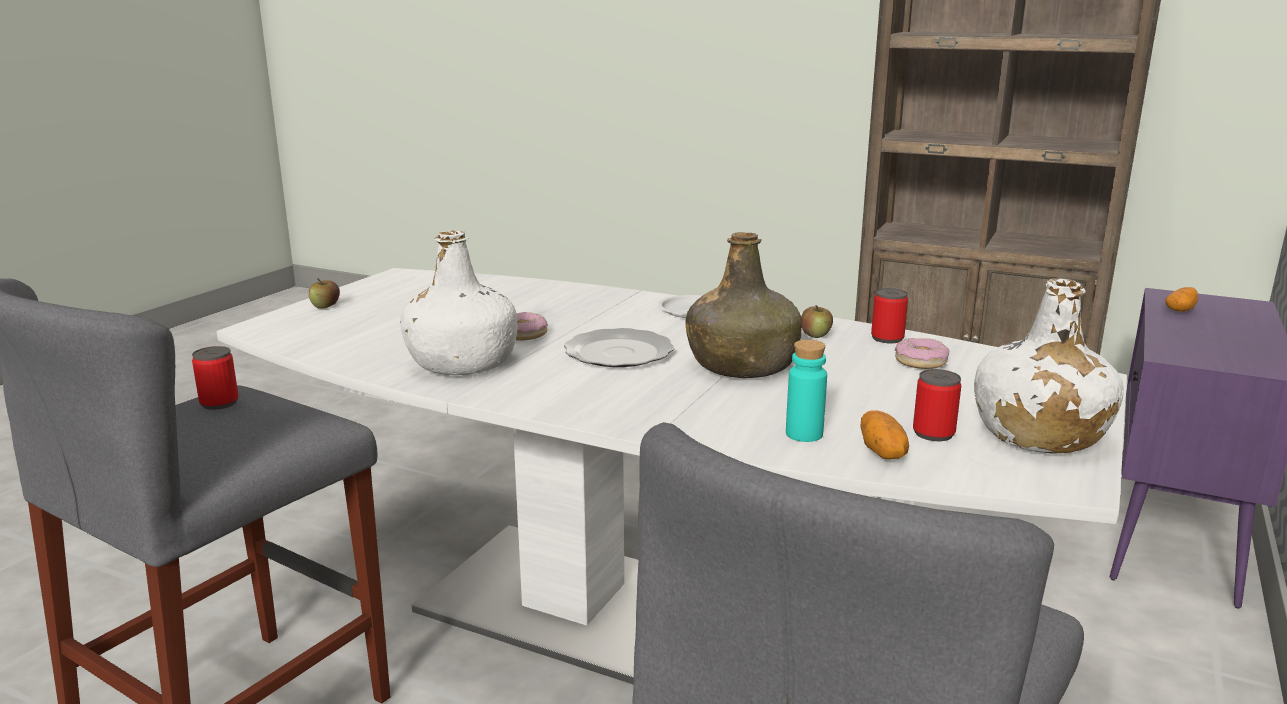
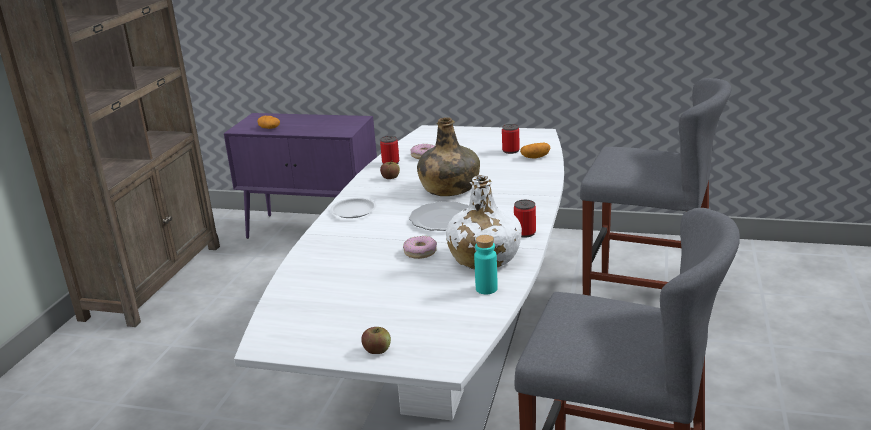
camera: 100 degrees left, 5 degrees up
can [192,346,239,410] -> can moved to [514,200,536,238]
turquoise bottle [786,340,827,442] -> turquoise bottle moved to [474,235,498,294]
white bottle [974,279,1124,454] -> none

